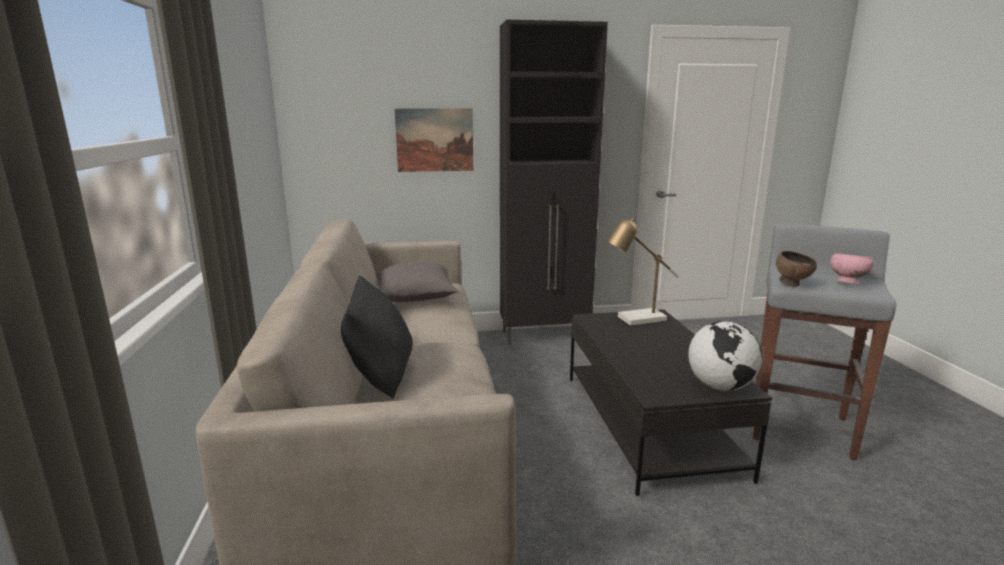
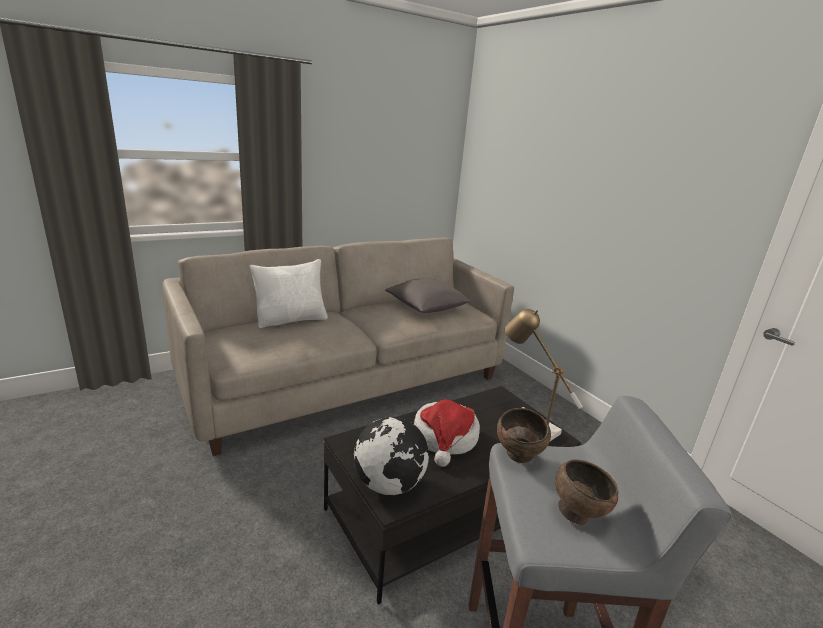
camera: 65 degrees right, 5 degrees up
black pillow [341,276,413,399] -> white pillow [250,259,328,328]
picture [395,108,473,172] -> none
black cabinet [500,20,608,345] -> none
pink bowl [830,253,874,284] -> brown bowl [555,459,618,525]
none -> hat [414,400,480,467]

